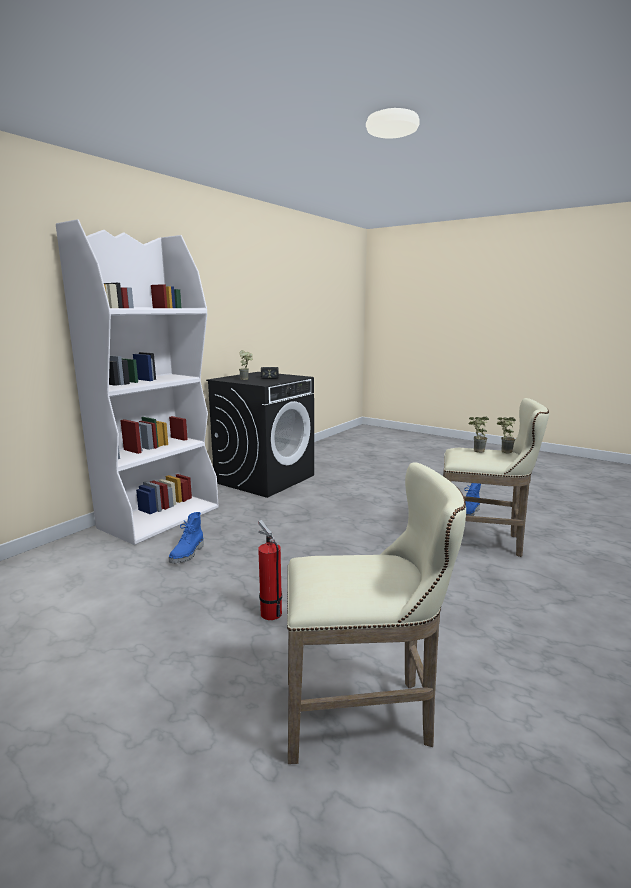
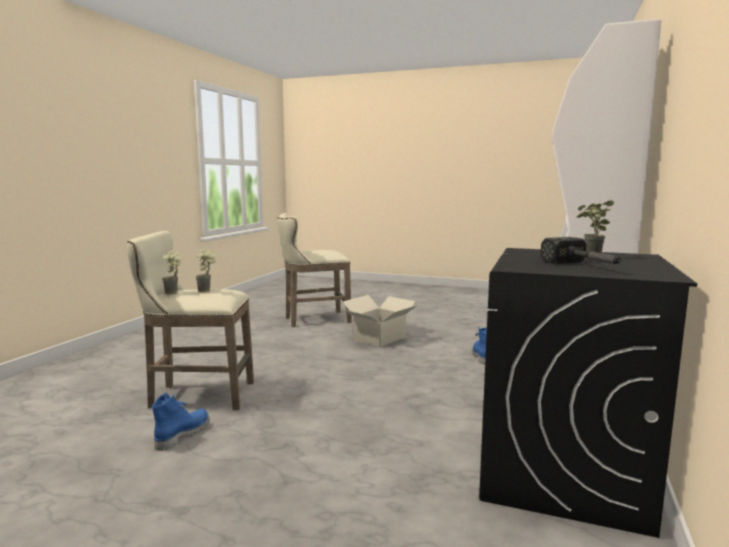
camera: 165 degrees right, 5 degrees down
fire extinguisher [258,520,282,620] -> cardboard box [342,295,417,347]

